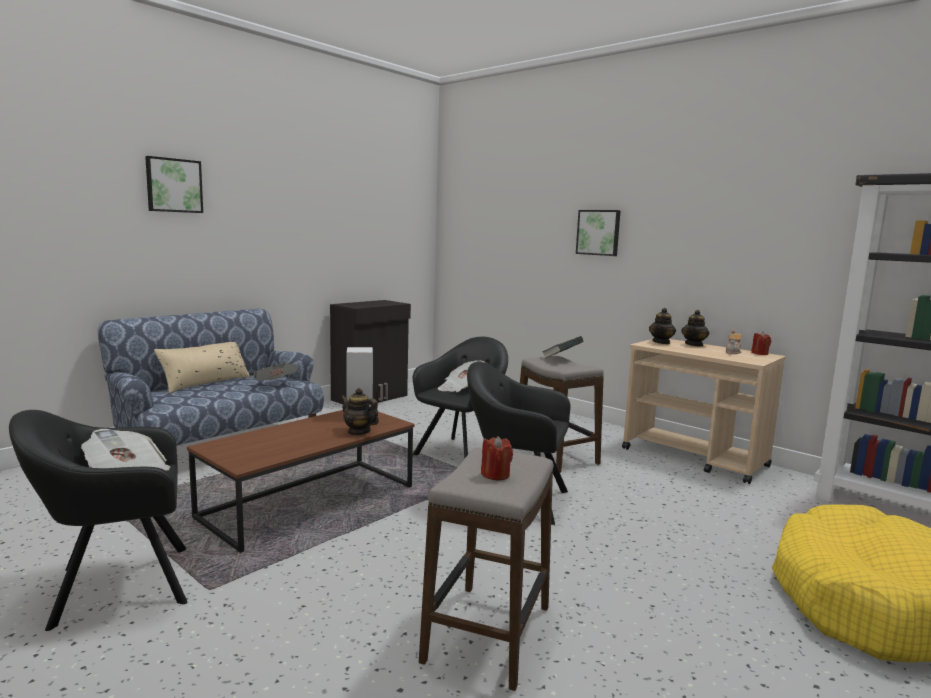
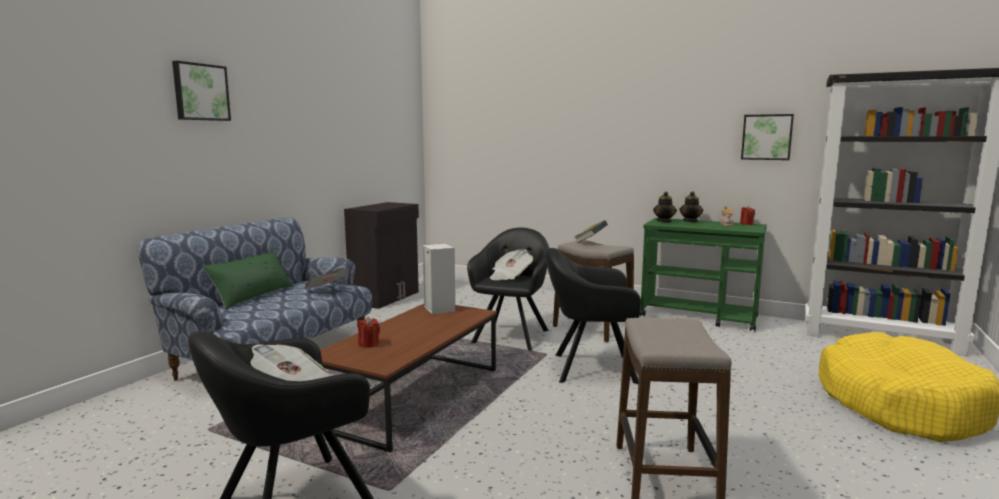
camera: 15 degrees left, 0 degrees up
beige pillow [154,342,250,393] -> green pillow [202,252,293,310]
teapot [341,388,379,436] -> none
red candle [481,436,513,480] -> red candle moved to [358,317,380,348]
picture [576,210,621,256] -> picture moved to [741,114,794,160]
beige cart [622,339,786,484] -> green cart [640,218,767,332]

